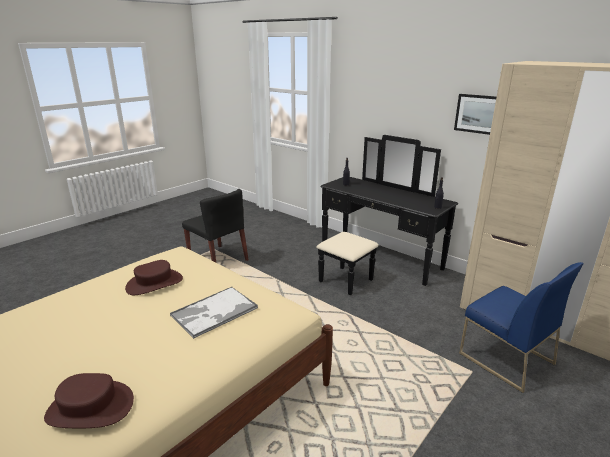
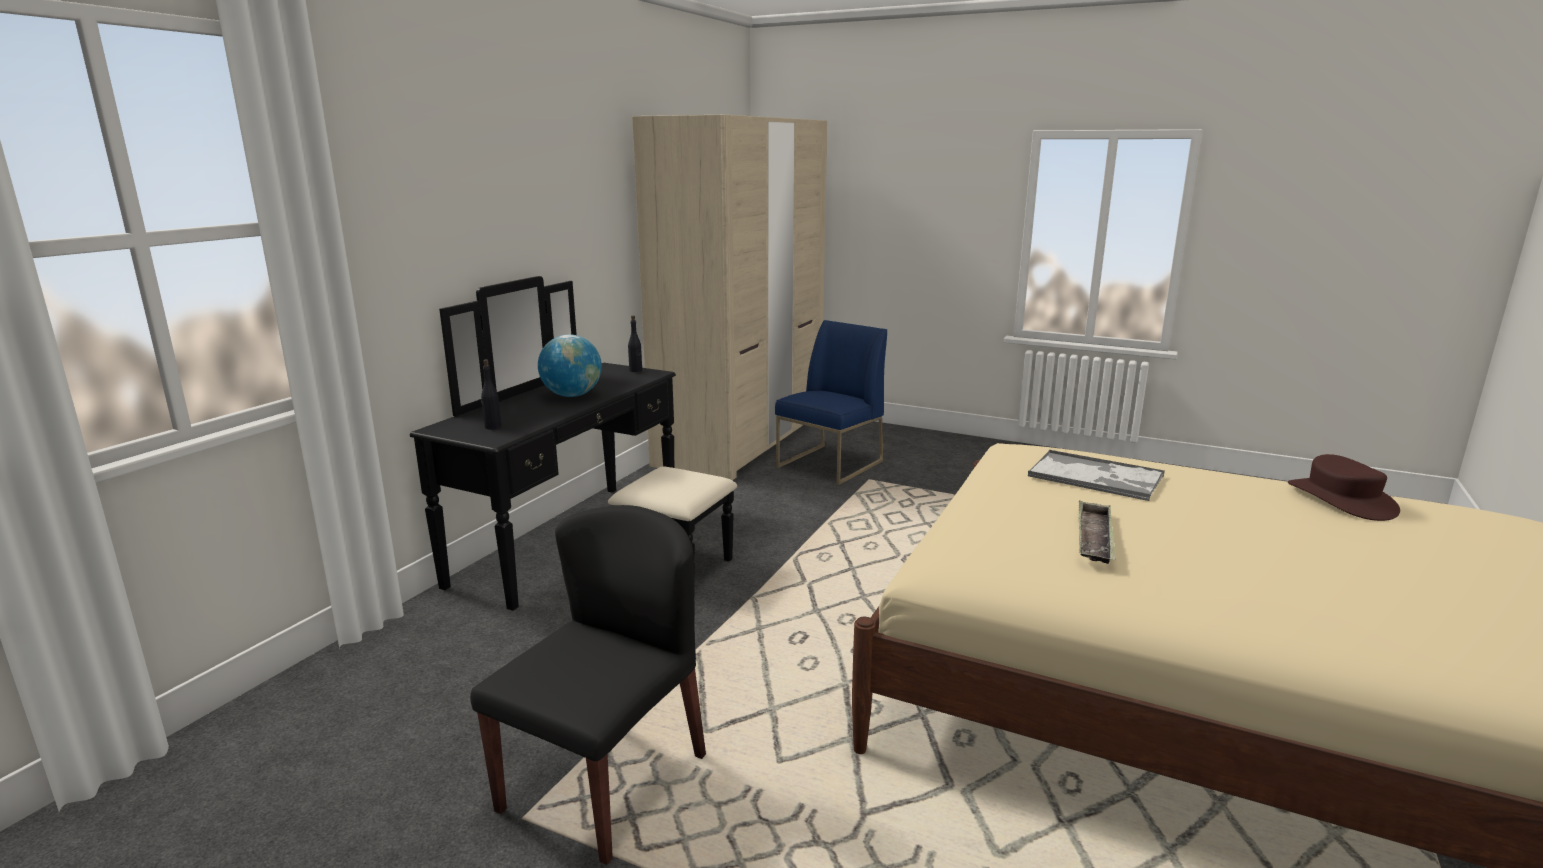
camera: 105 degrees left, 5 degrees down
brown hat [125,260,183,295] -> tray [1079,500,1116,564]
picture [454,94,496,135] -> none
none -> globe [538,334,602,397]

